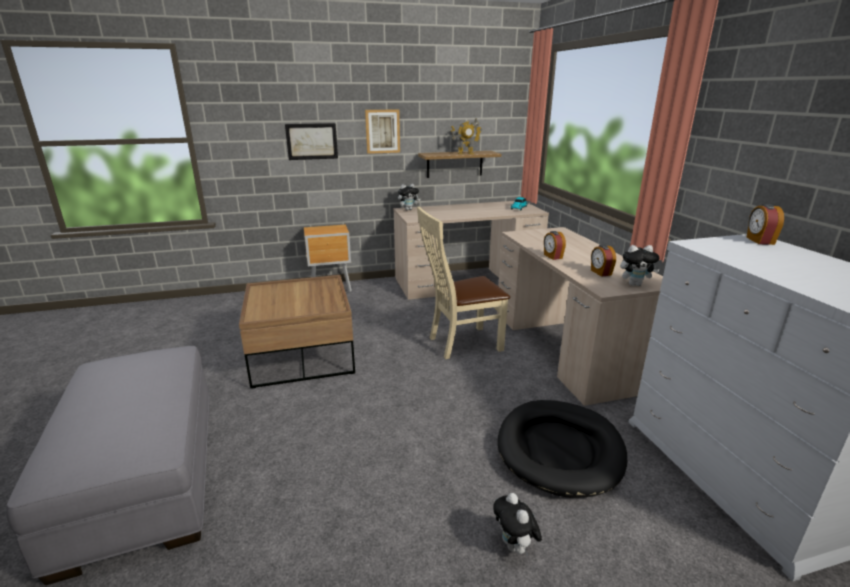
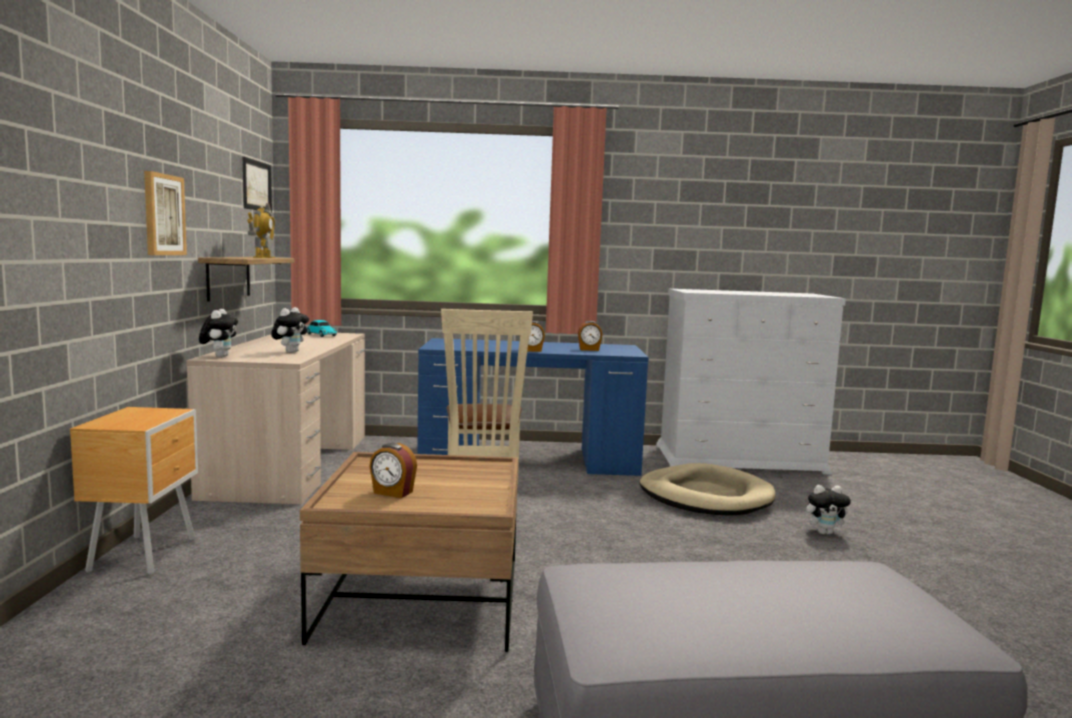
camera: 75 degrees left, 15 degrees down
picture [285,123,338,160] -> picture moved to [243,157,272,212]
beige desk [497,227,663,406] -> blue desk [417,338,649,476]
black dog bed [498,400,627,498] -> beige dog bed [639,463,776,516]
plush toy [620,245,659,286] -> plush toy moved to [271,307,309,353]
alarm clock [746,204,784,245] -> alarm clock moved to [370,443,417,498]

